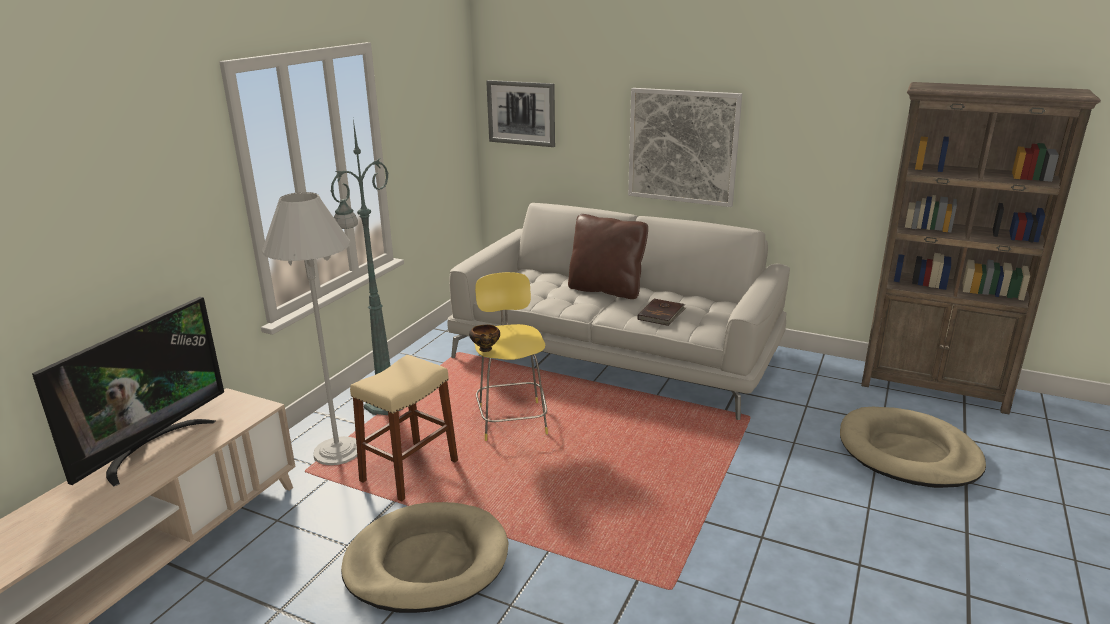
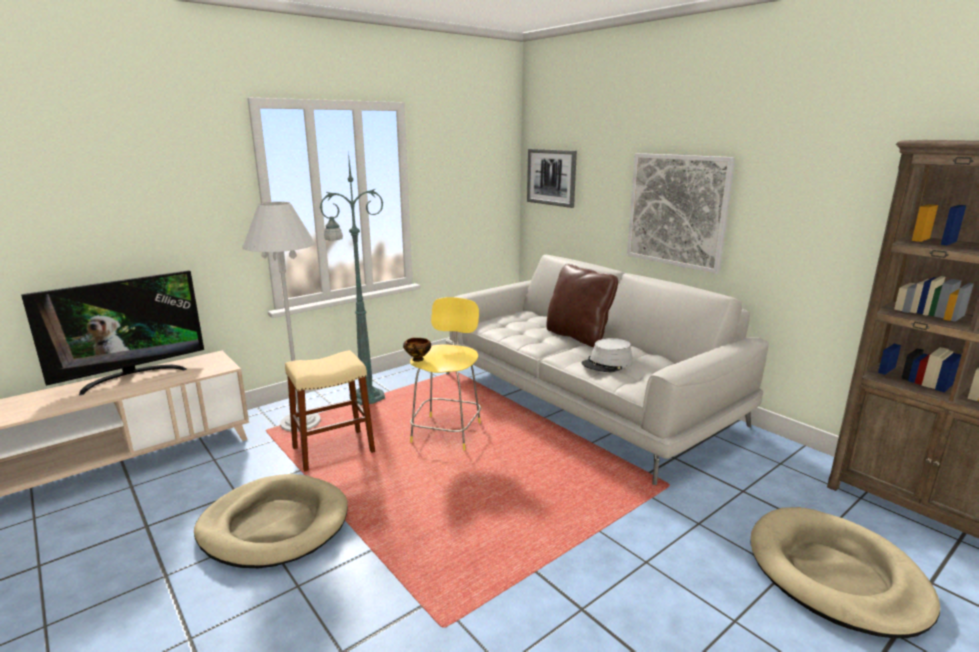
camera: 25 degrees right, 5 degrees down
brown book [637,298,686,326] -> grey hat [582,338,633,372]

